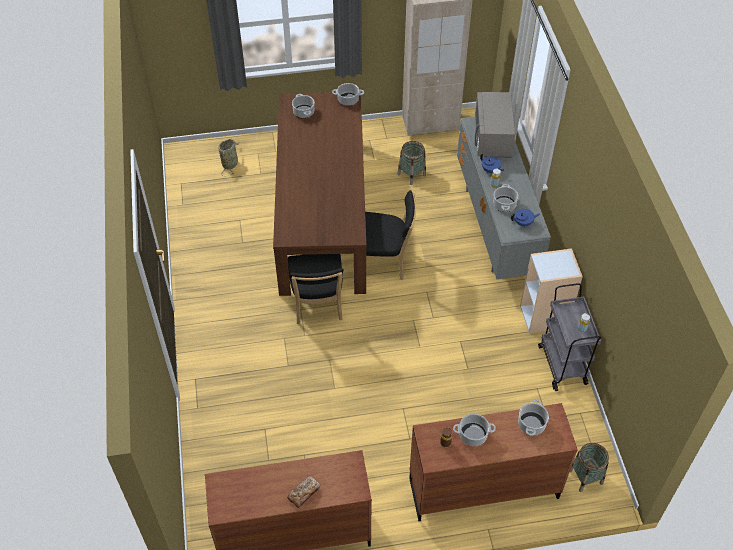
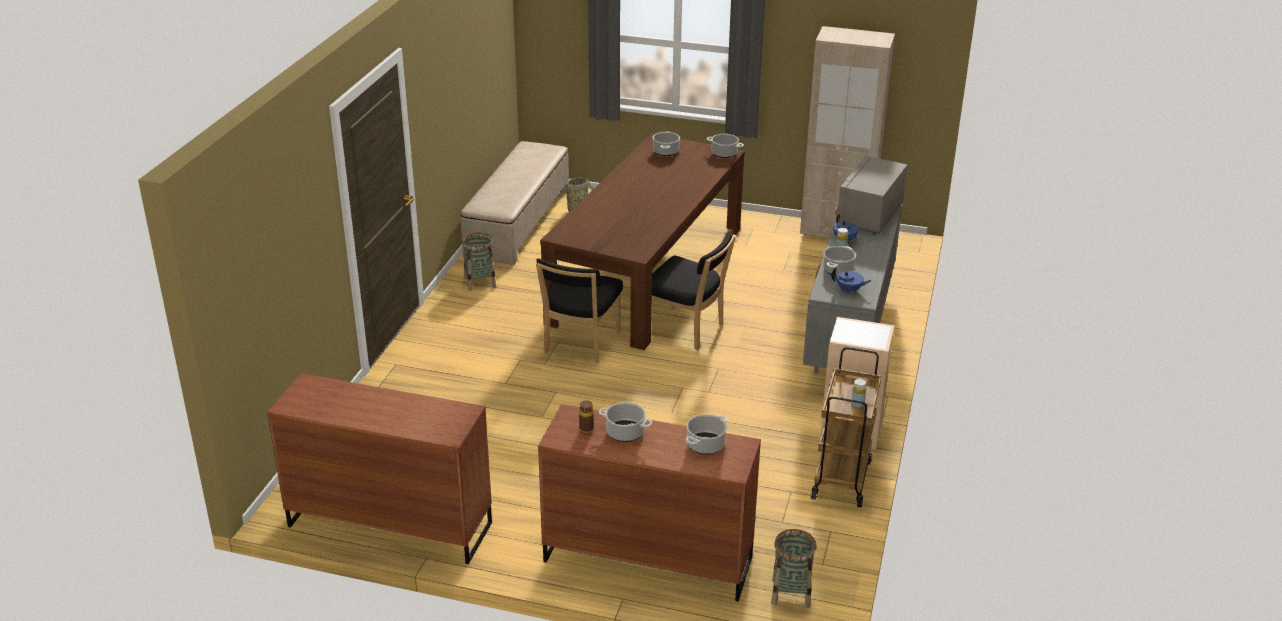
camera: 25 degrees right, 20 degrees down
bread [287,476,320,508] -> none
basket [398,141,426,185] -> basket moved to [462,233,496,291]
grey cart [538,283,601,391] -> brown cart [811,347,881,507]
none -> beige bench [461,141,569,265]

